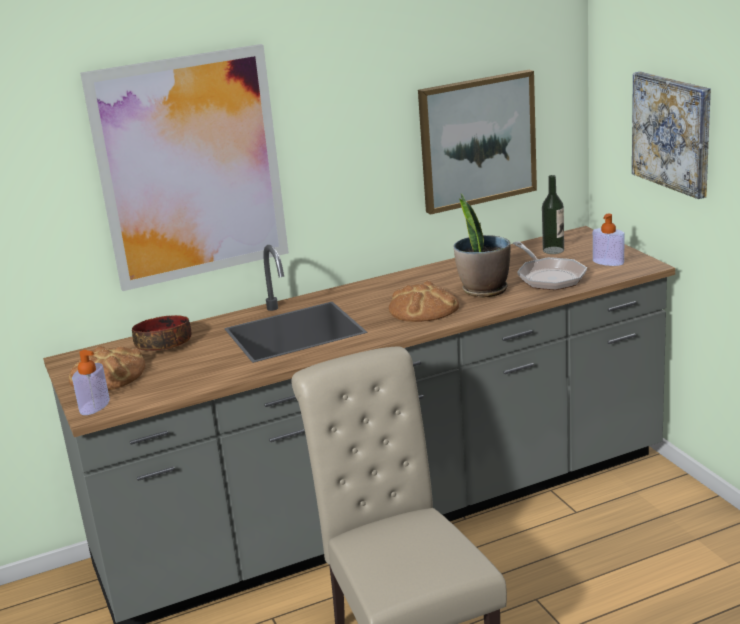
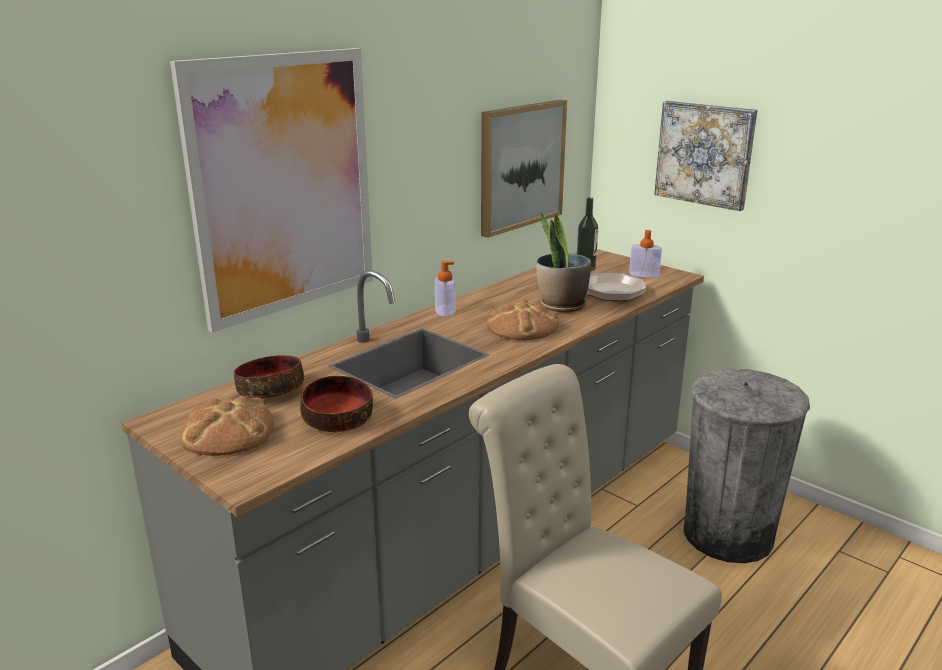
camera: 25 degrees left, 0 degrees up
soap dispenser [72,350,110,415] -> soap dispenser moved to [435,261,456,317]
none -> bowl [300,376,373,432]
none -> grey trash can [683,369,810,563]

